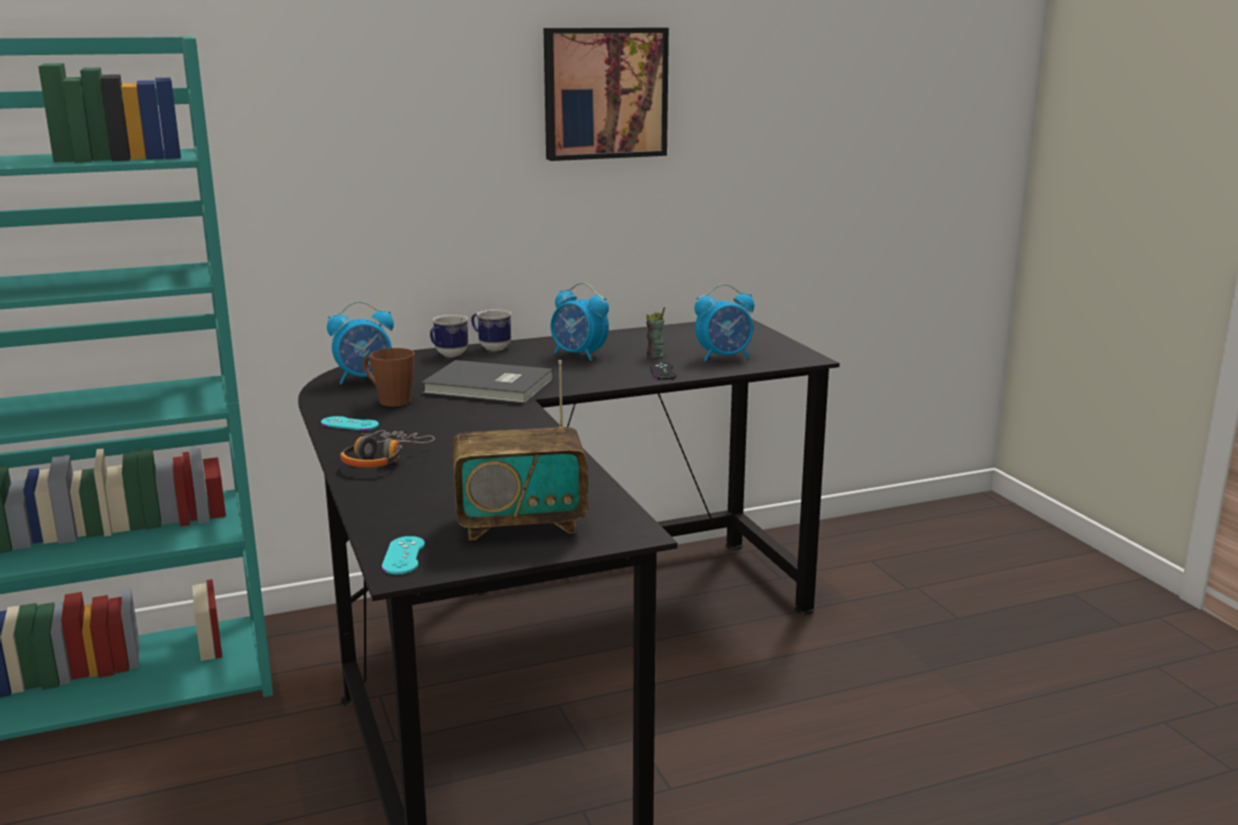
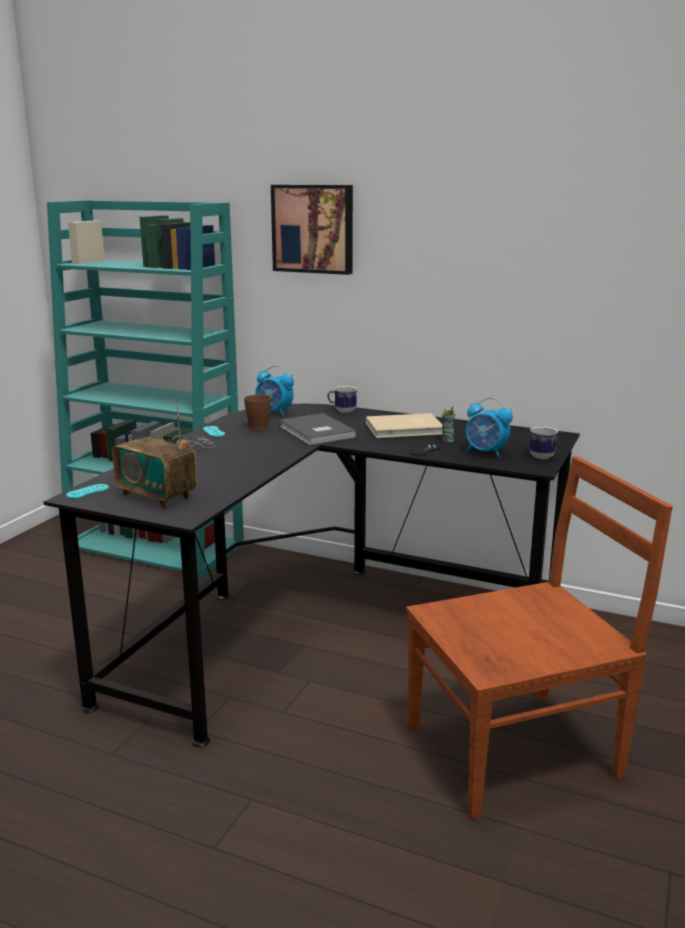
camera: 45 degrees right, 0 degrees up
mug [471,309,511,351] -> mug moved to [530,426,558,459]
picture [544,28,669,161] -> picture moved to [271,185,353,275]
alarm clock [551,282,609,361] -> beige book [366,413,443,438]
none -> brown chair [406,456,673,819]

